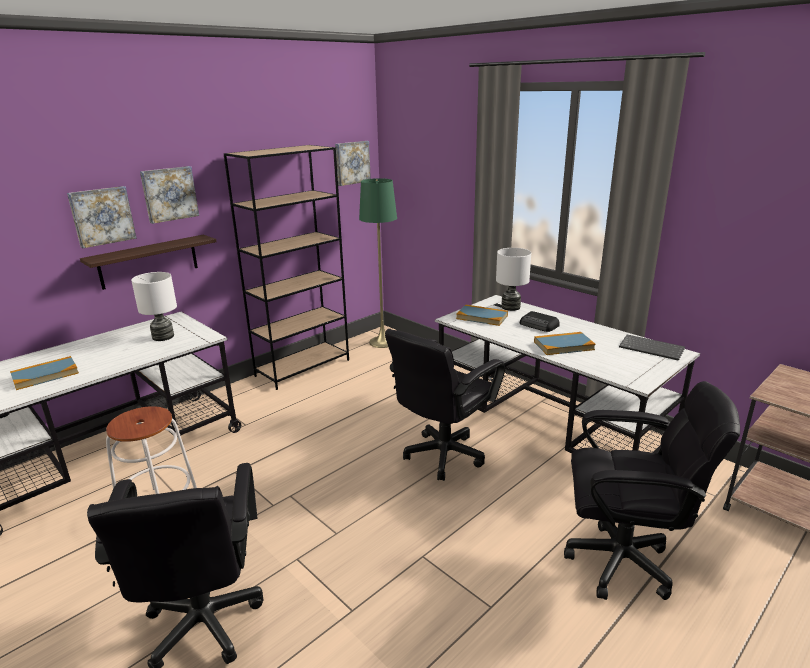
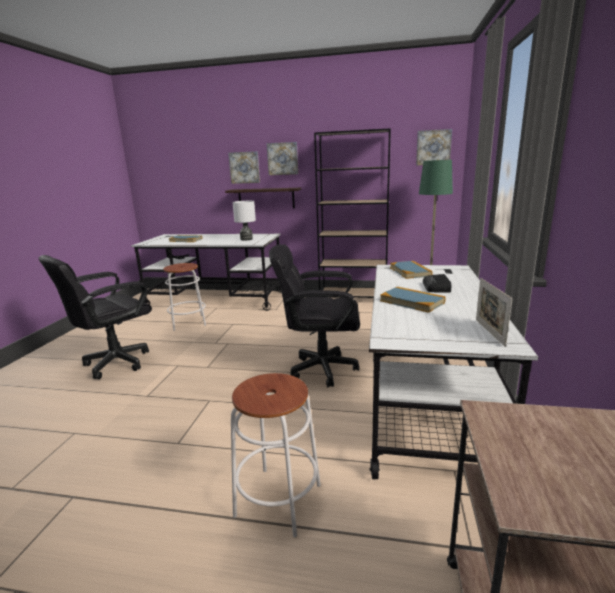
camera: 55 degrees right, 5 degrees down
white table lamp [496,248,531,311] -> none
black office chair [564,381,740,600] -> white stool [231,373,321,538]
keyboard [619,335,685,361] -> picture frame [476,278,513,347]

